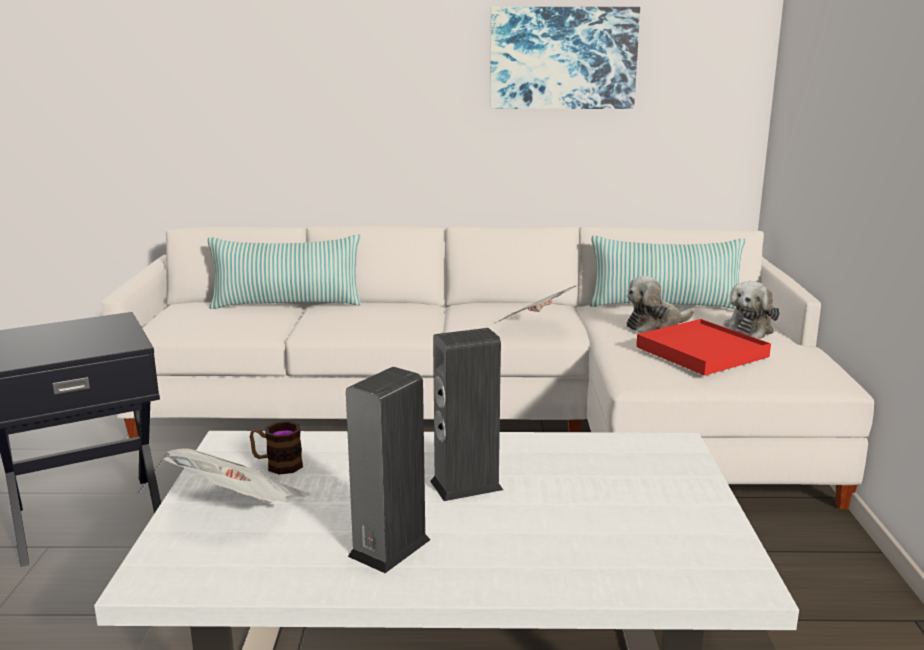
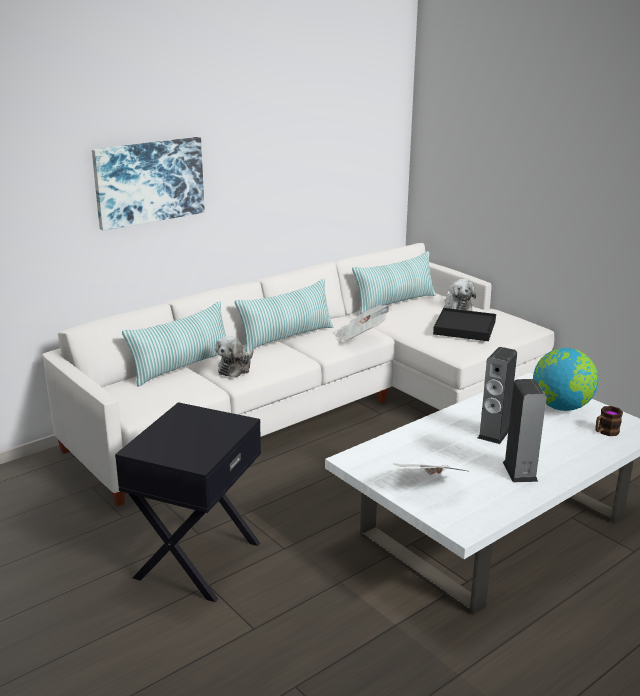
camera: 40 degrees left, 5 degrees up
mug [250,421,303,474] -> mug moved to [595,406,623,436]
picture [490,7,640,109] -> picture moved to [92,137,205,231]
plush toy [626,276,694,333] -> plush toy moved to [215,336,254,378]
red tray [636,319,771,376] -> black tray [433,308,496,341]
none -> pillow [235,279,333,352]
none -> globe [533,348,598,411]

